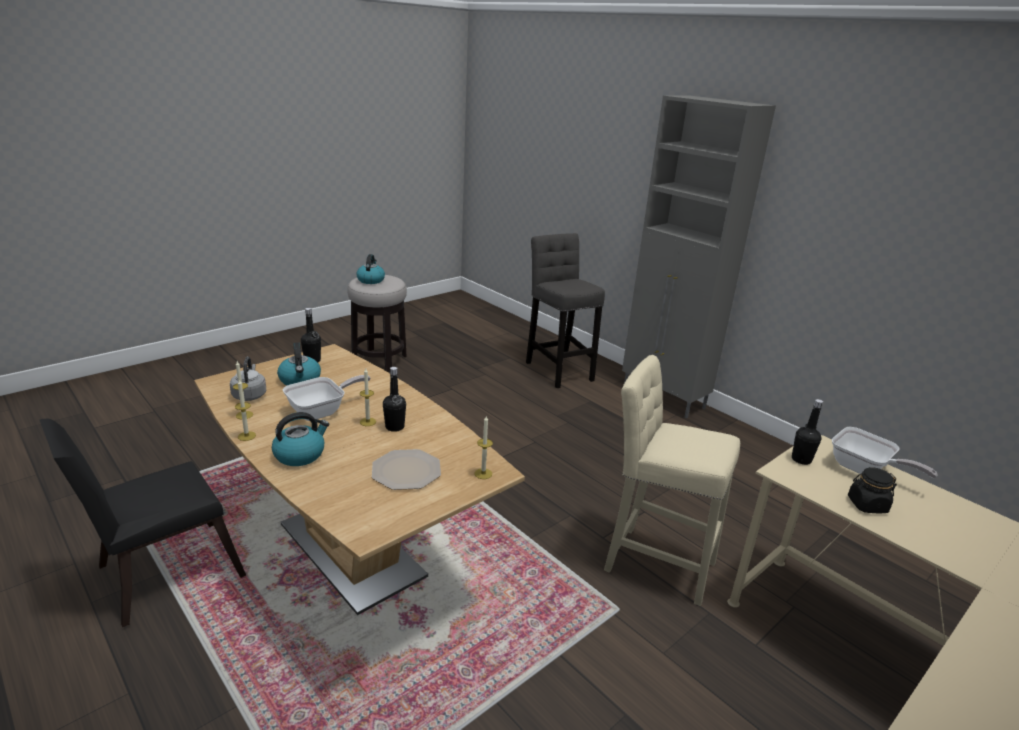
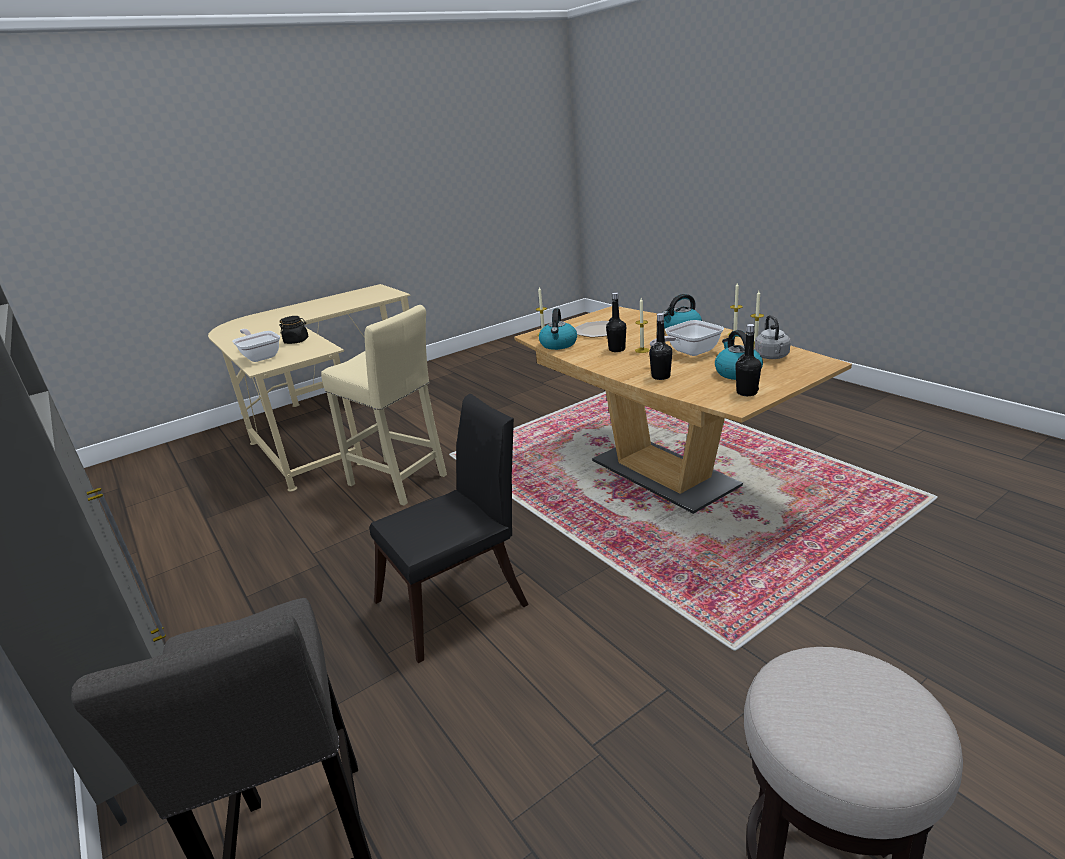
camera: 170 degrees left, 0 degrees up
black chair [39,418,246,627] -> black chair moved to [369,394,529,663]
kettle [356,254,385,284] -> kettle moved to [539,308,577,350]
black bottle [792,399,823,465] -> black bottle moved to [649,313,672,380]

